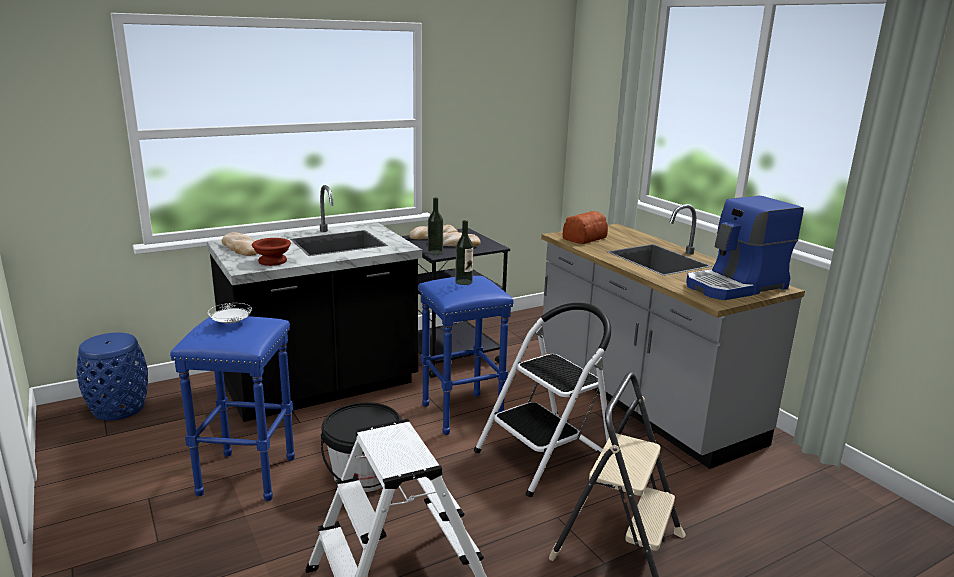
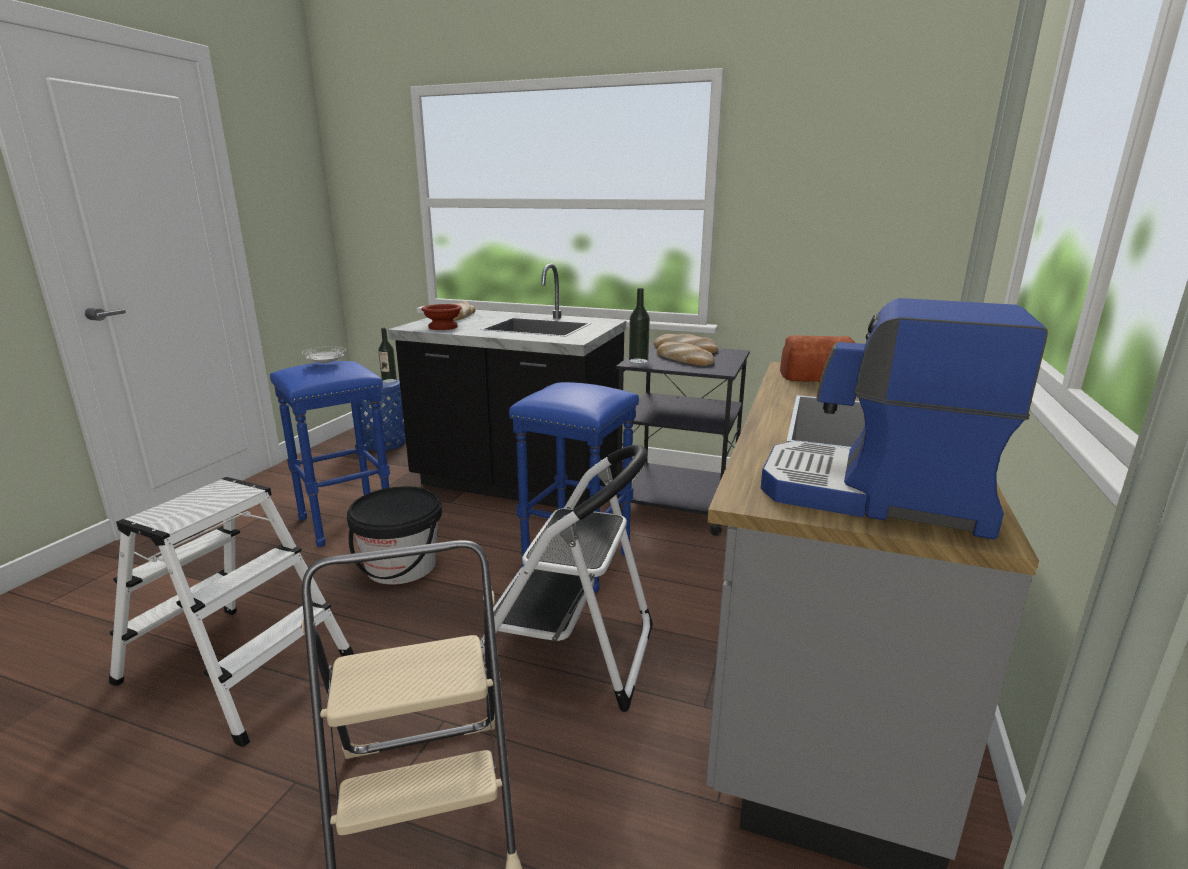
camera: 50 degrees right, 0 degrees up
bottle [455,220,473,285] -> bottle moved to [378,328,397,383]

